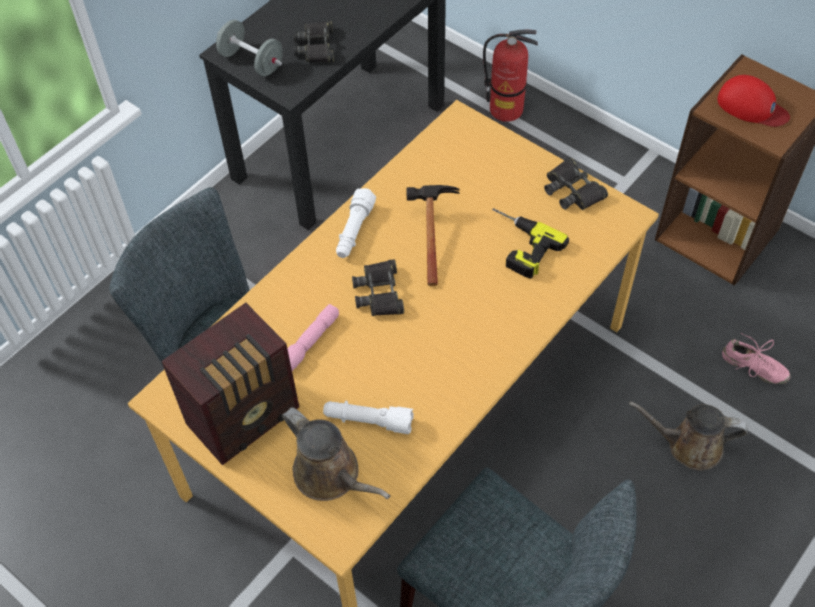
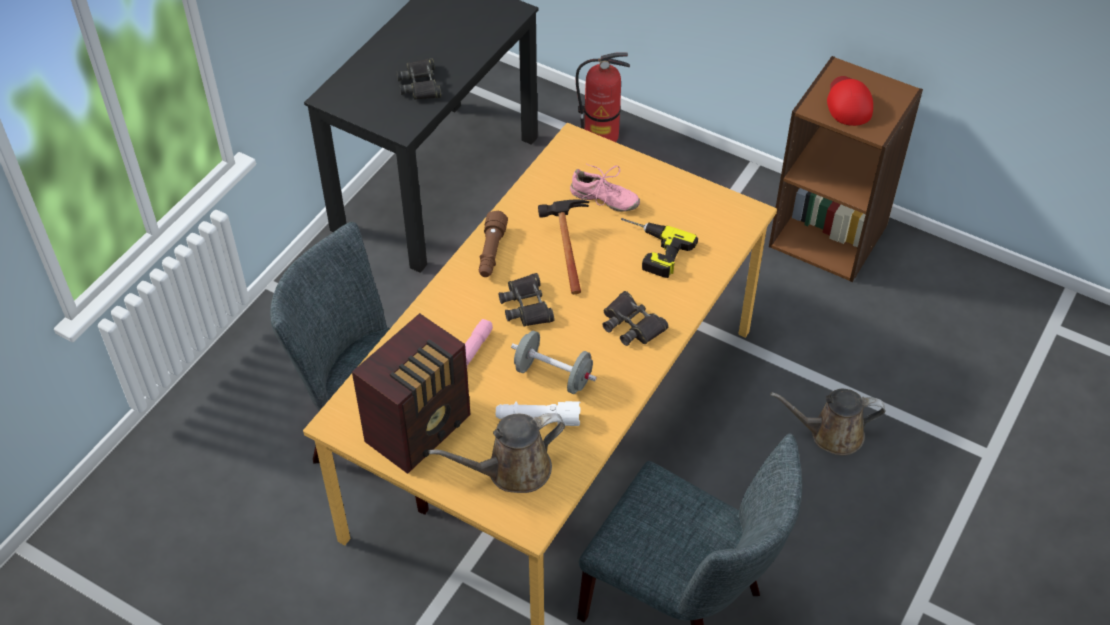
camera: 10 degrees left, 5 degrees down
grey dumbbell [216,20,282,76] -> grey dumbbell moved to [511,331,597,394]
brown watering can [282,407,390,501] -> brown watering can turned 120 degrees clockwise [429,413,565,493]
white flashlight [336,188,376,258] -> brown flashlight [479,210,508,277]
black binoculars [544,158,608,210] -> black binoculars moved to [602,291,669,346]
red cap [717,75,790,127] -> red cap turned 120 degrees counterclockwise [827,76,873,126]
pink shoe [722,333,791,384] -> pink shoe moved to [570,164,640,212]

